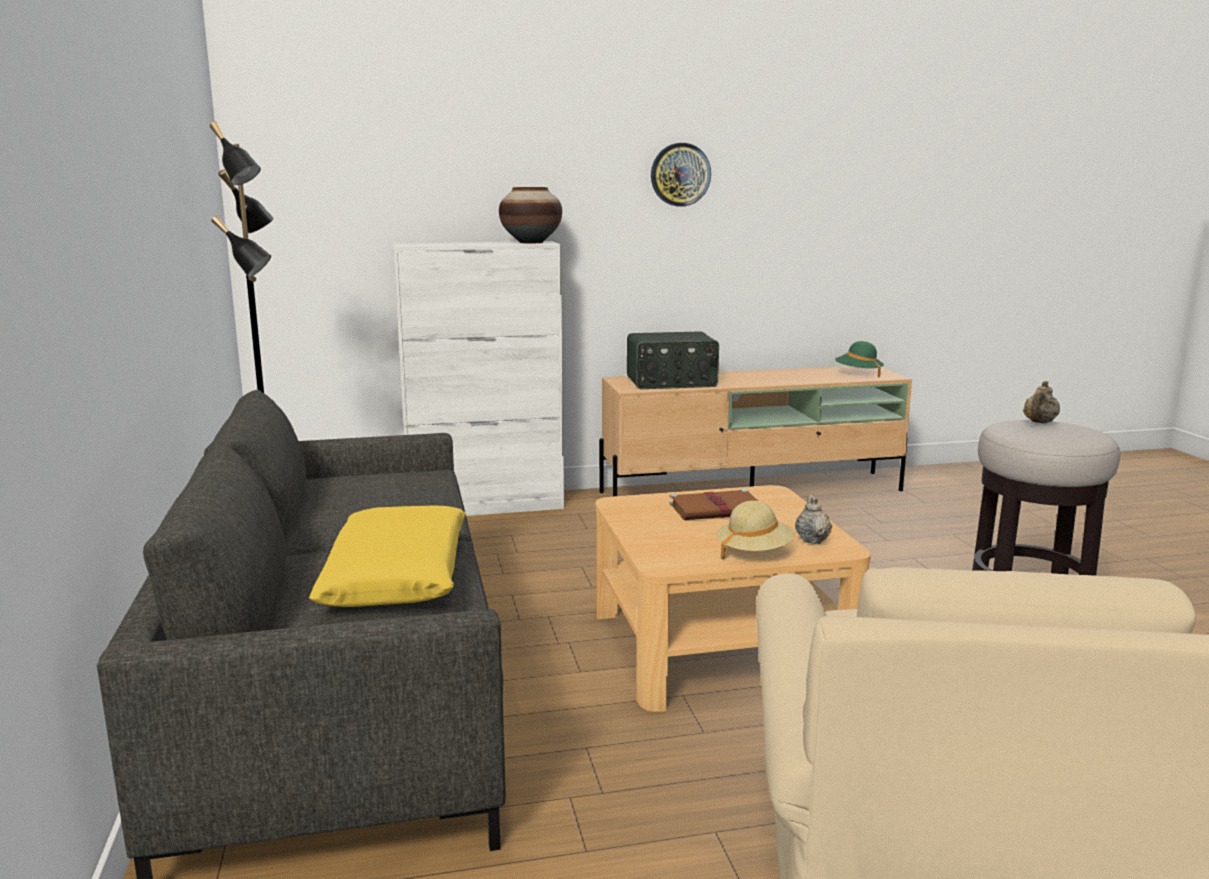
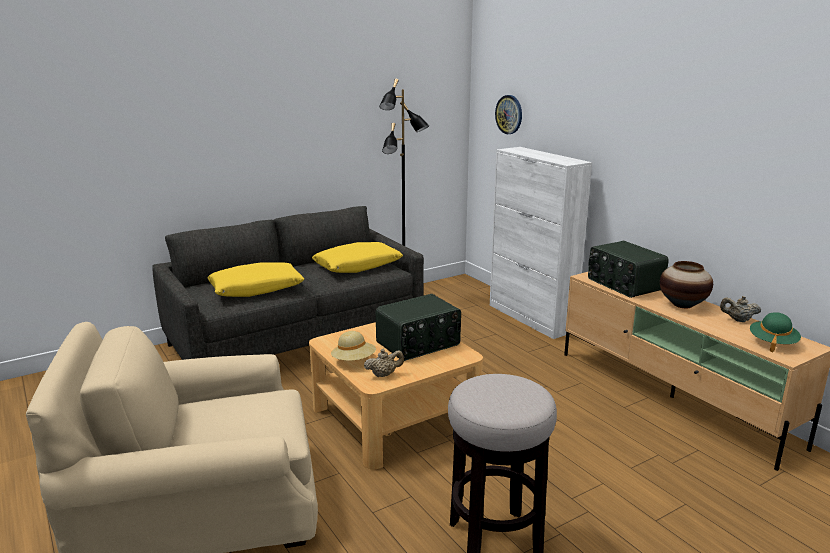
camera: 70 degrees right, 5 degrees up
vase [499,187,562,244] -> vase moved to [660,261,713,308]
wall clock [651,143,711,207] -> wall clock moved to [495,95,522,134]
brown book [669,489,758,520] -> radio [376,294,461,361]
beige teapot [1023,381,1060,424] -> beige teapot moved to [720,296,761,322]
none -> yellow pillow [312,242,403,273]

